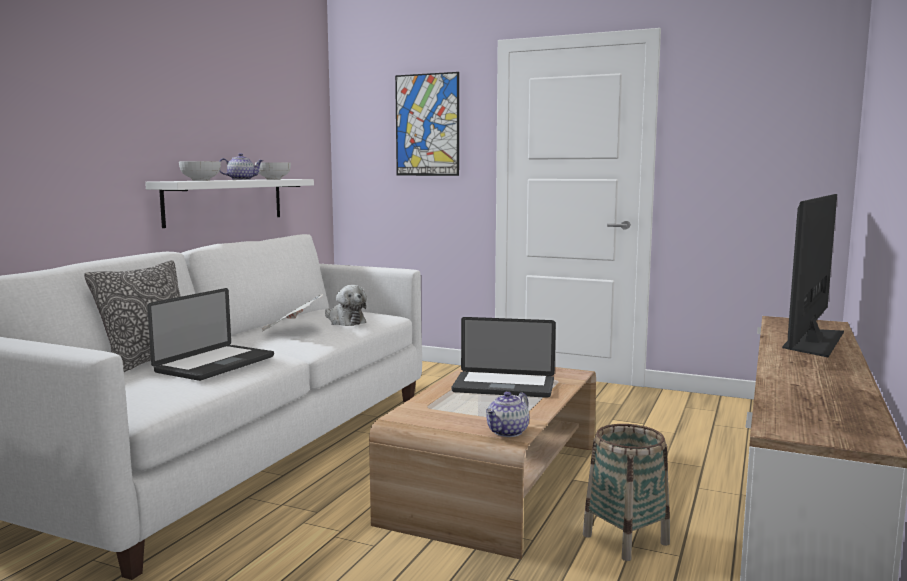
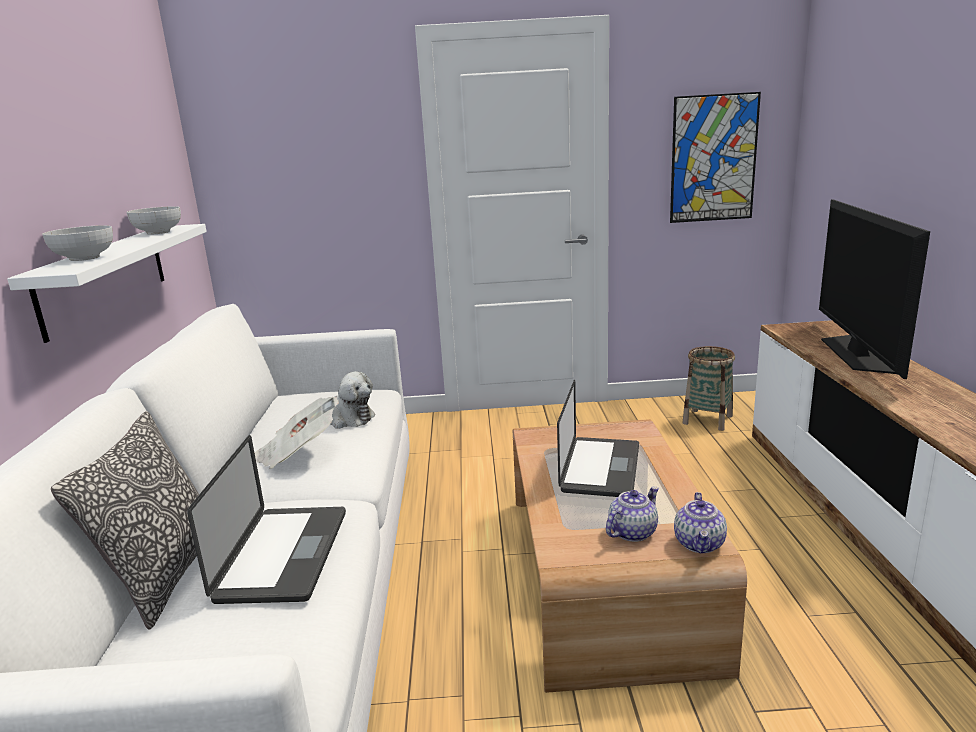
camera: 25 degrees left, 10 degrees up
teapot [219,153,263,180] -> teapot moved to [606,487,659,542]
picture [395,72,459,176] -> picture moved to [670,92,761,223]
laptop [452,317,556,398] -> laptop turned 60 degrees counterclockwise [557,380,639,497]
basket [583,424,670,561] -> basket moved to [682,346,735,431]

